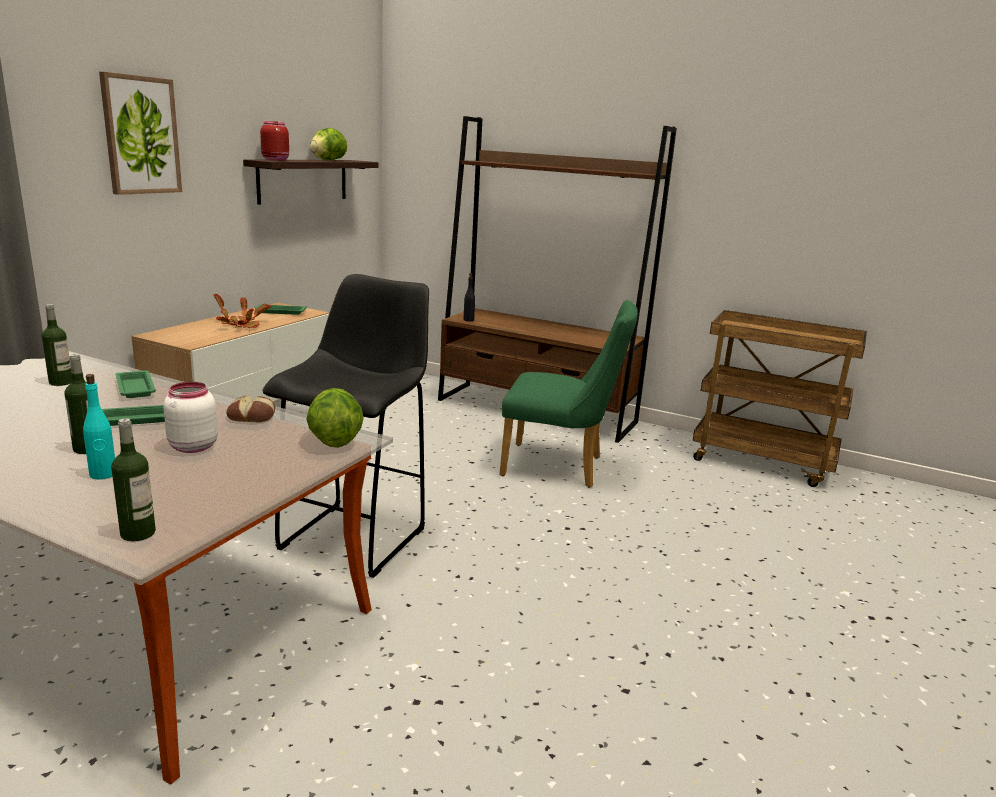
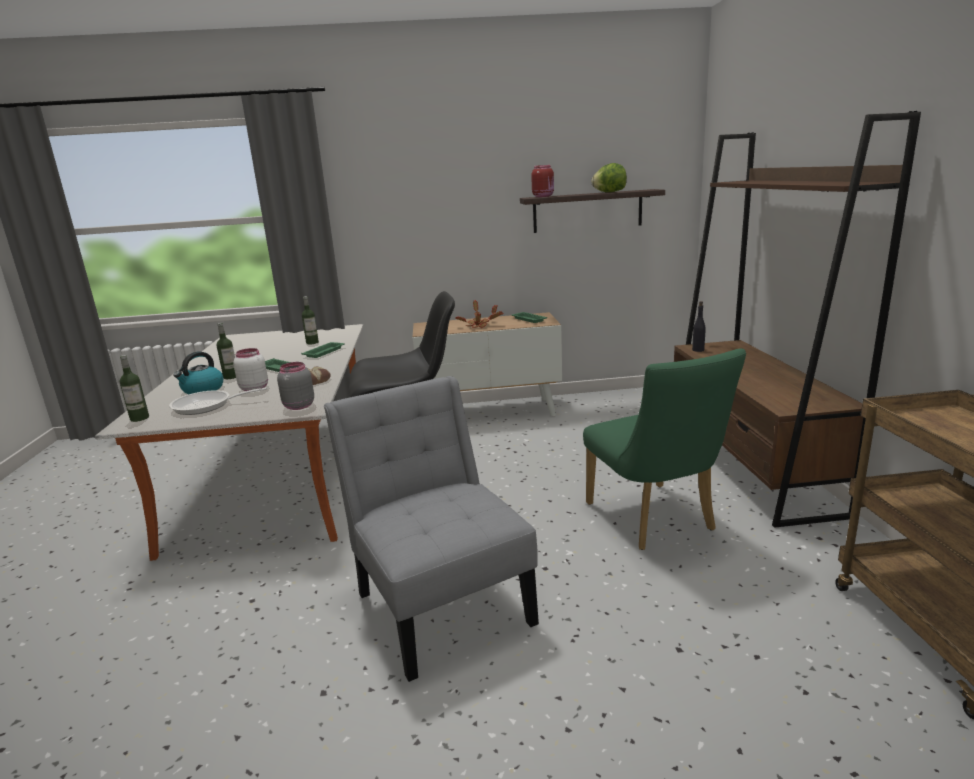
camera: 60 degrees right, 0 degrees up
turquoise bottle [83,374,115,479] -> kettle [174,352,223,394]
picture [99,72,182,195] -> none
lettuce [306,388,363,448] -> grey jar [277,362,314,410]
none -> frying pan [169,388,267,415]
none -> grey chair [324,376,539,682]

